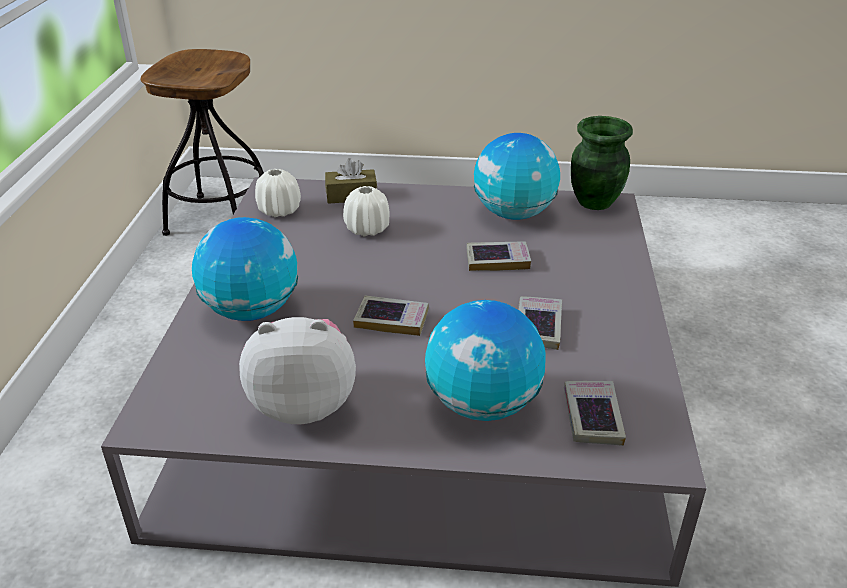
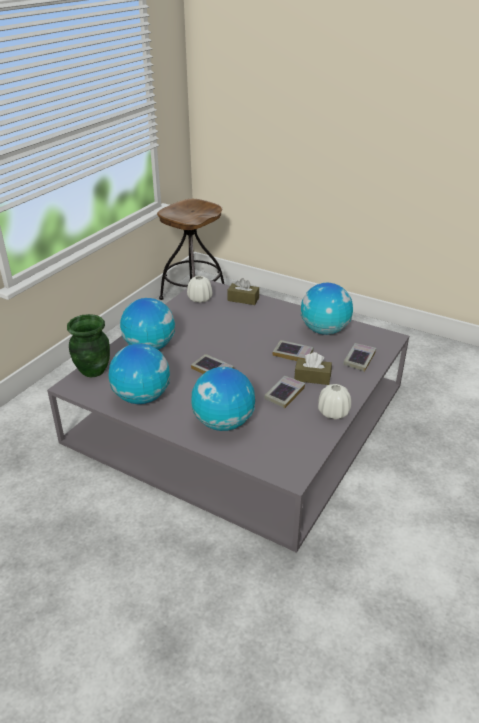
camera: 25 degrees right, 0 degrees up
plush toy [239,317,356,424] -> globe [109,344,170,404]
white vase [343,186,390,237] -> white vase moved to [318,384,351,420]
book [564,381,626,446] -> book moved to [343,343,376,372]
green vase [571,116,633,210] -> green vase moved to [67,314,110,377]
none -> brown tissue box [294,352,332,385]

